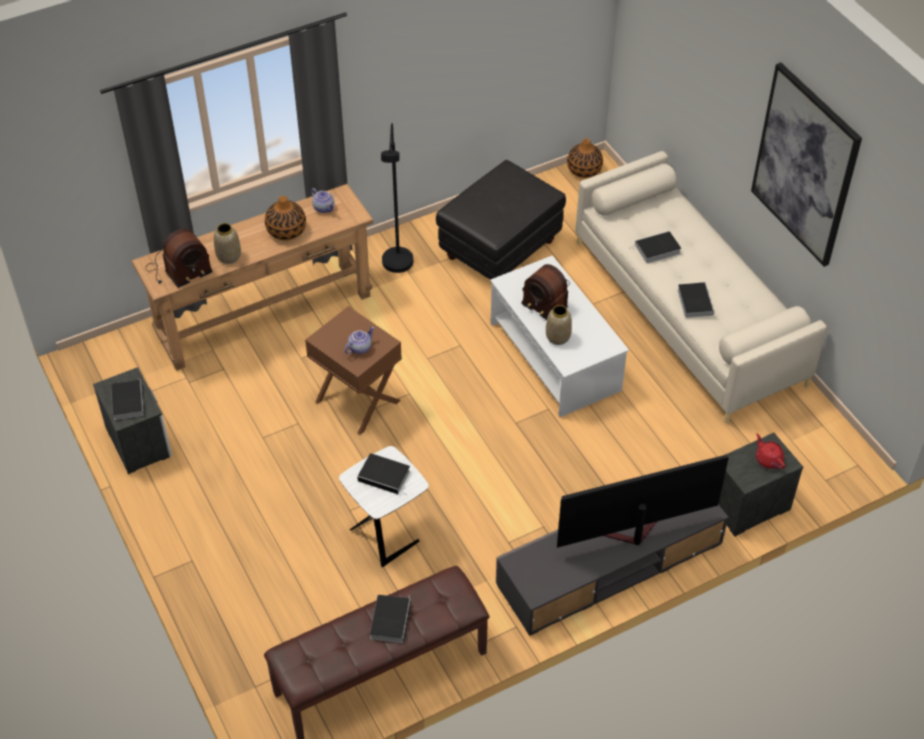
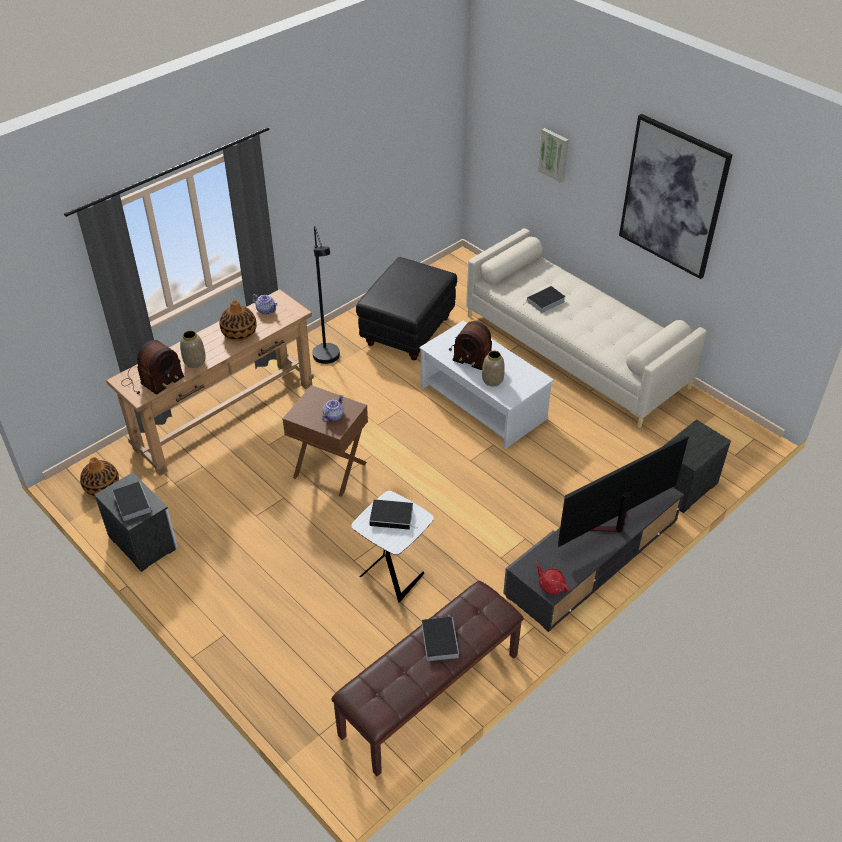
camera: 15 degrees left, 5 degrees down
vase [567,138,603,178] -> vase moved to [80,457,119,496]
book [677,282,714,318] -> none
red teapot [756,433,785,469] -> red teapot moved to [535,563,569,594]
none -> picture [538,128,569,183]

